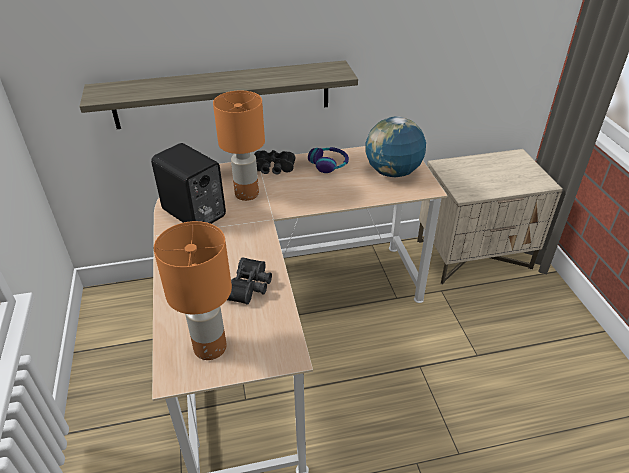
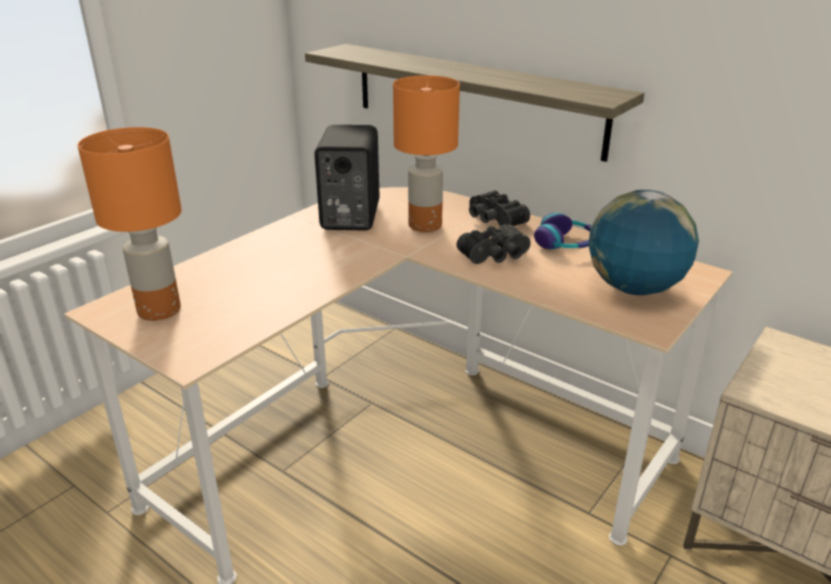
camera: 50 degrees right, 10 degrees down
black binoculars [227,257,272,305] -> black binoculars moved to [456,224,531,264]

